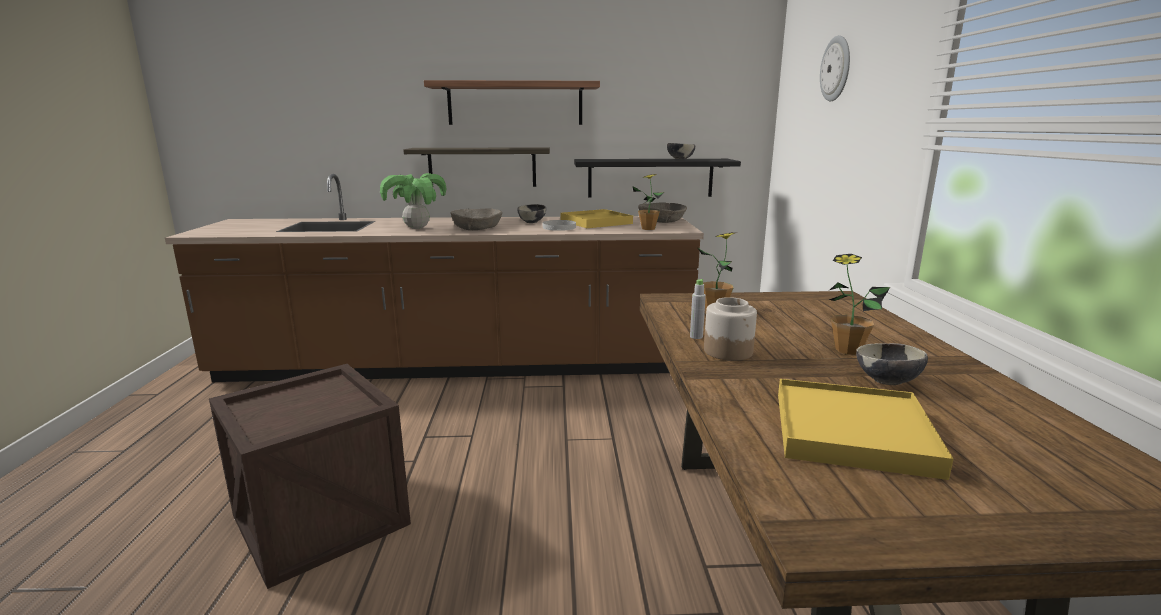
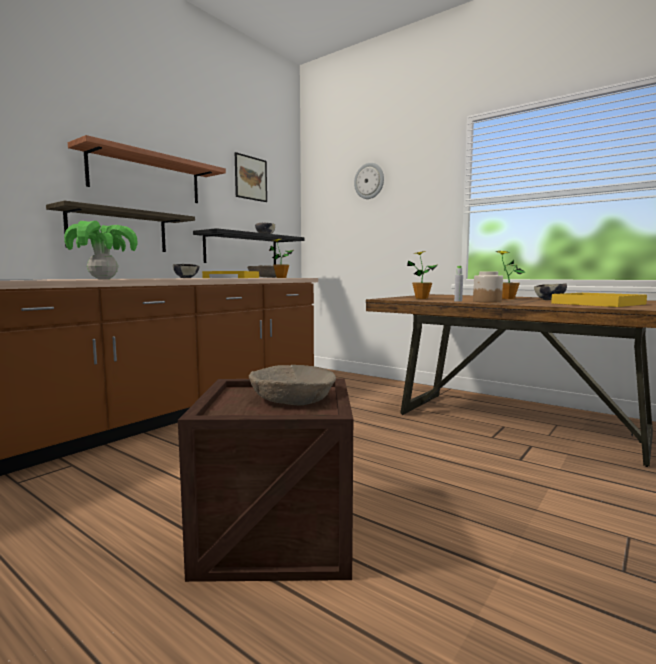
camera: 50 degrees left, 10 degrees down
beige bowl [450,208,502,230] -> beige bowl moved to [249,365,336,405]
none -> picture [235,152,267,202]

